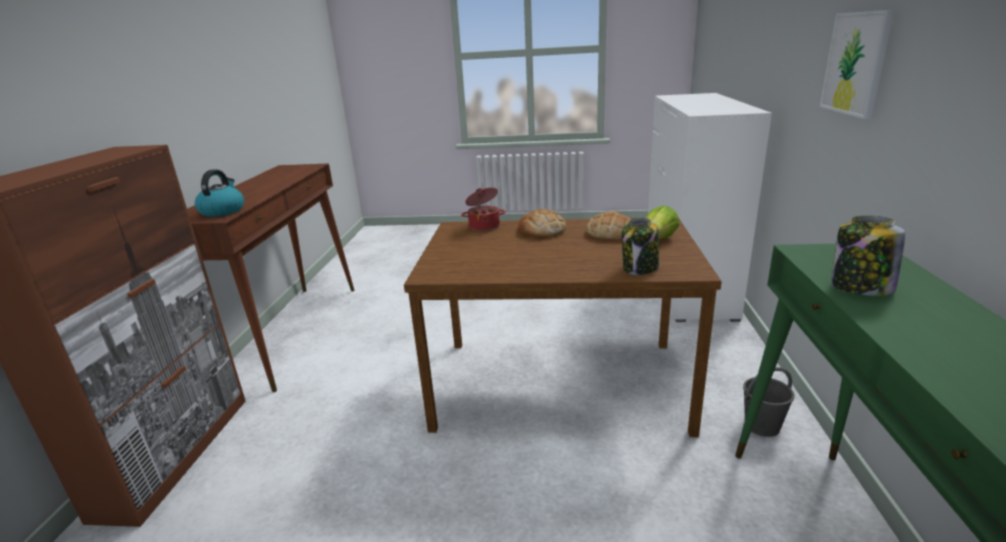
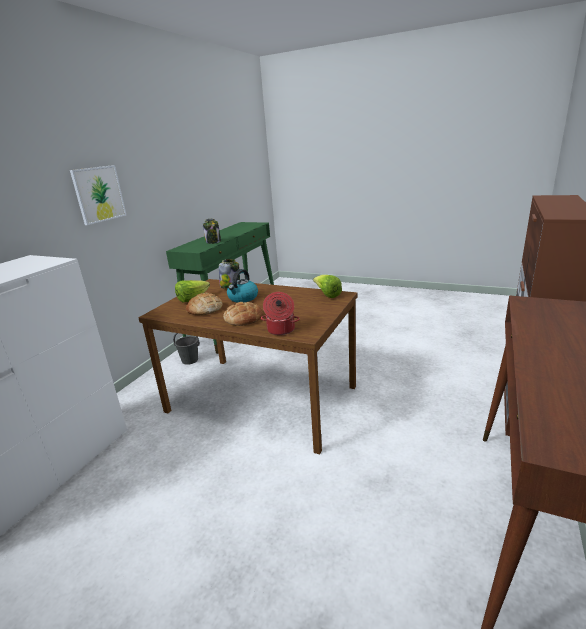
camera: 160 degrees left, 0 degrees up
kettle [195,169,244,217] -> kettle moved to [227,269,258,303]
none -> lettuce [313,275,342,298]

